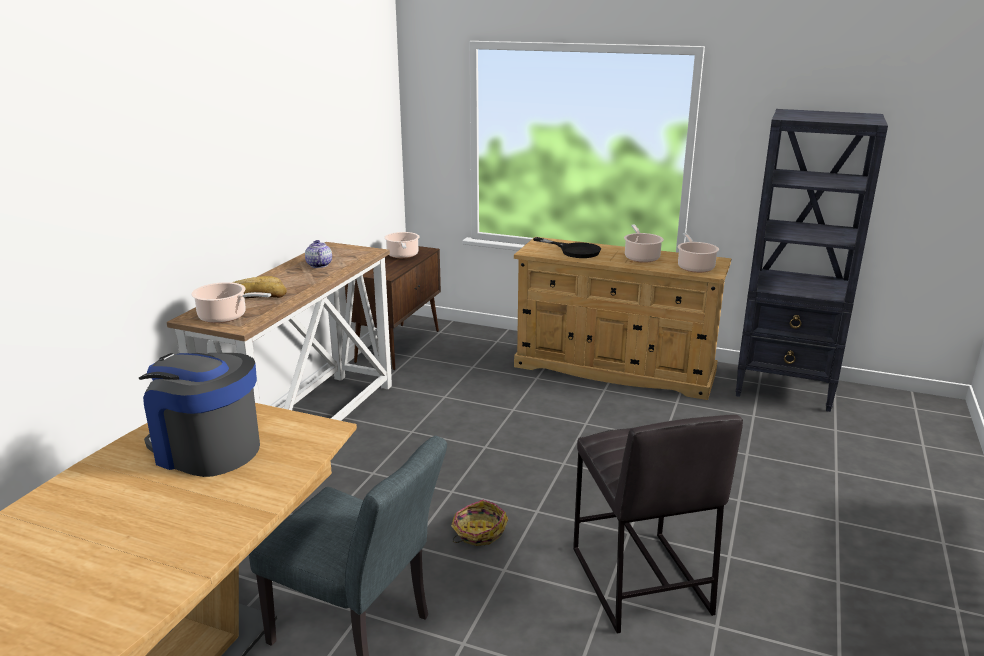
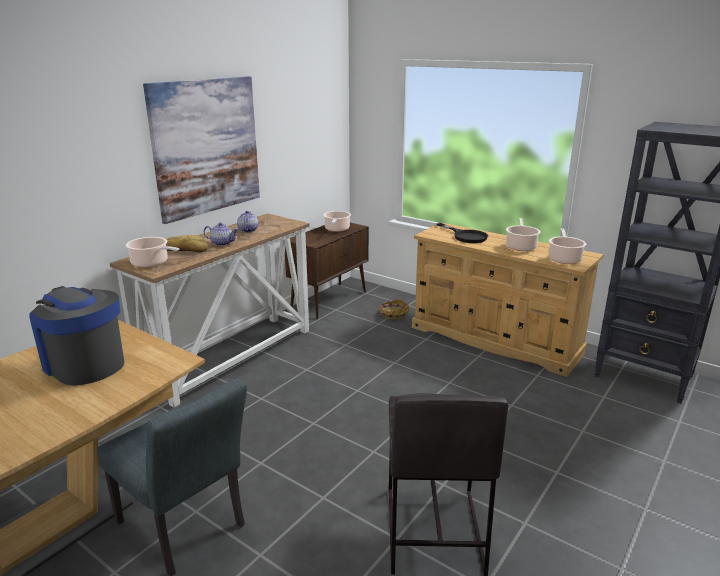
camera: 15 degrees right, 0 degrees up
basket [451,500,508,546] -> basket moved to [377,299,410,320]
none -> picture [143,76,260,224]
none -> teapot [203,222,239,246]

